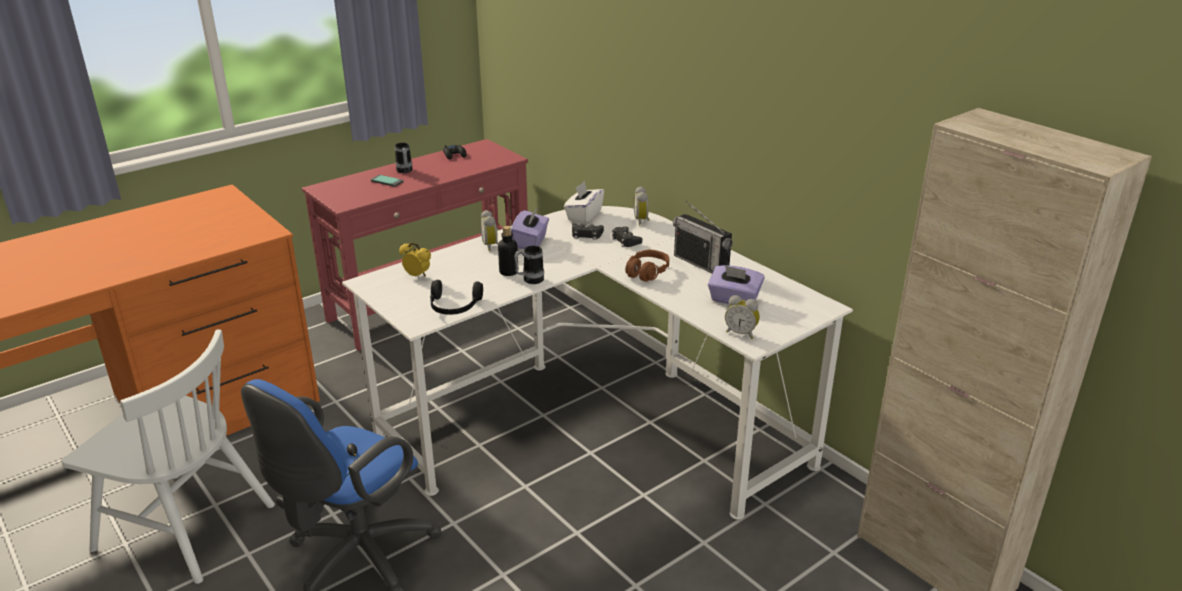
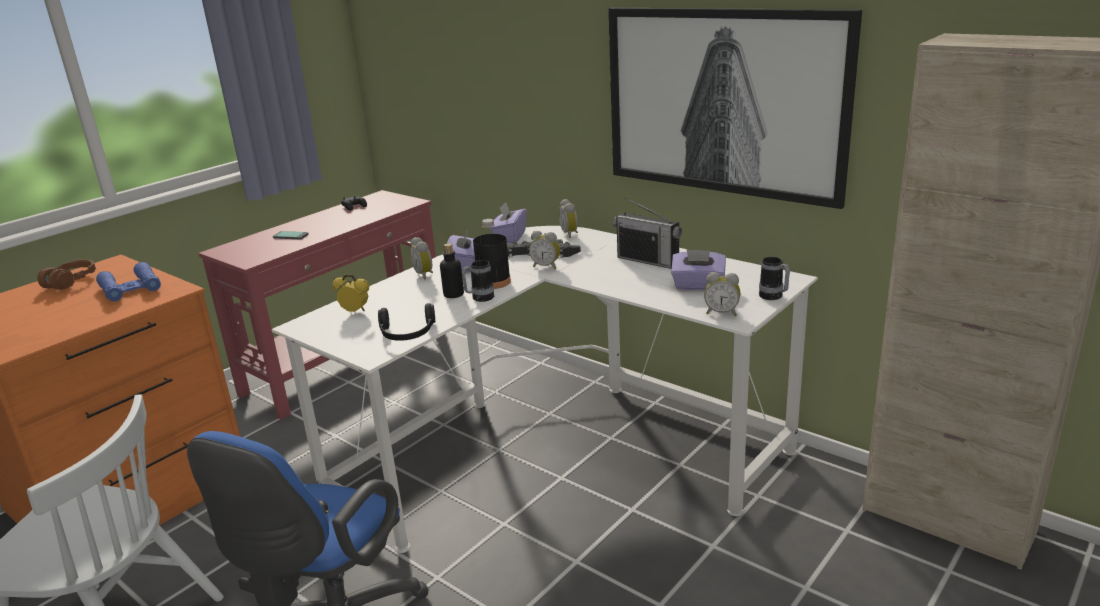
camera: 10 degrees left, 5 degrees down
mug [395,143,413,173] -> mug moved to [759,257,790,300]
white tissue box [564,181,604,223] -> purple tissue box [490,202,527,243]
brown headphones [625,250,669,282] -> brown headphones moved to [37,259,96,290]
none -> blue binoculars [96,262,161,301]
none -> black bottle [473,219,511,289]
none -> alarm clock [529,231,560,270]
none -> picture [608,8,862,209]

